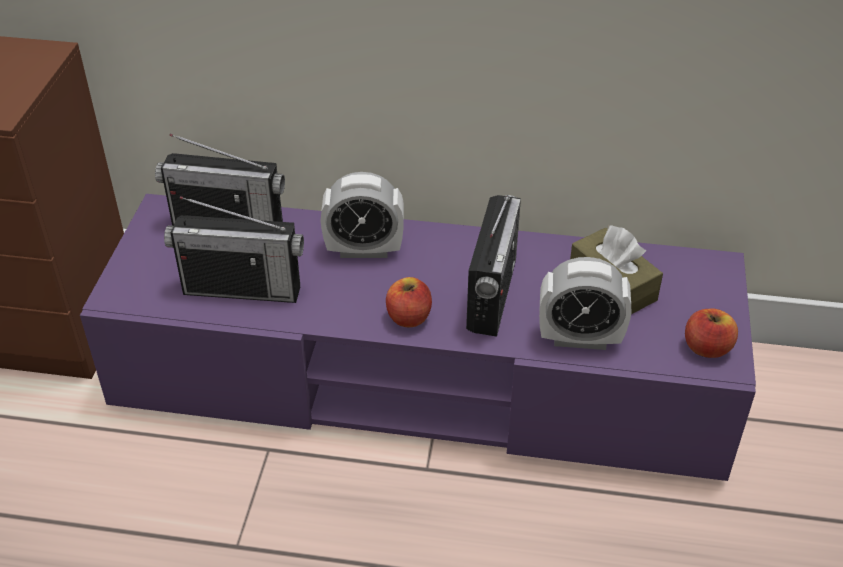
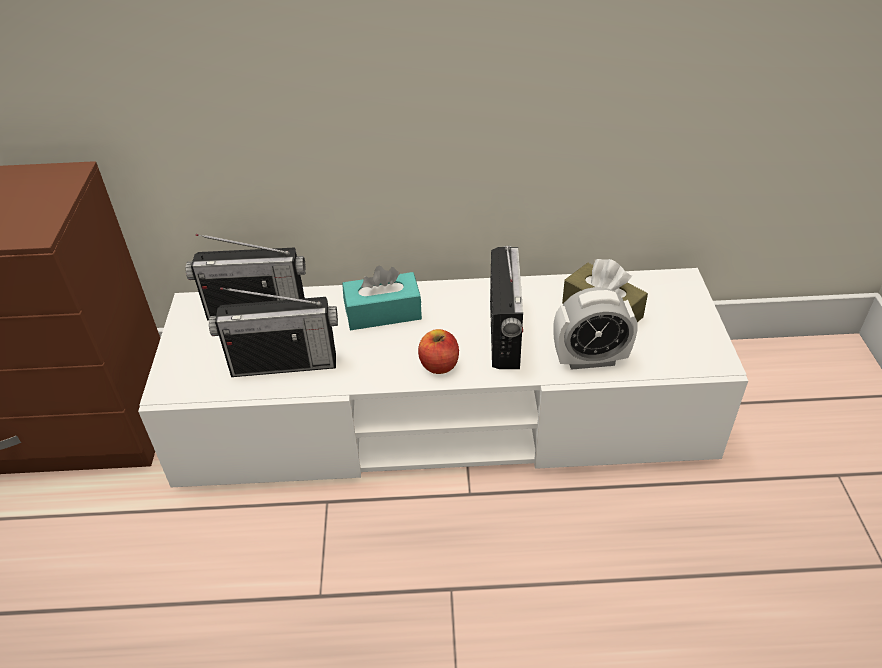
camera: 10 degrees left, 0 degrees up
purple tv stand [80,194,756,481] -> white tv stand [138,268,748,487]
alarm clock [321,172,404,258] -> turquoise tissue box [342,266,422,330]
apple [685,309,738,358] -> none

